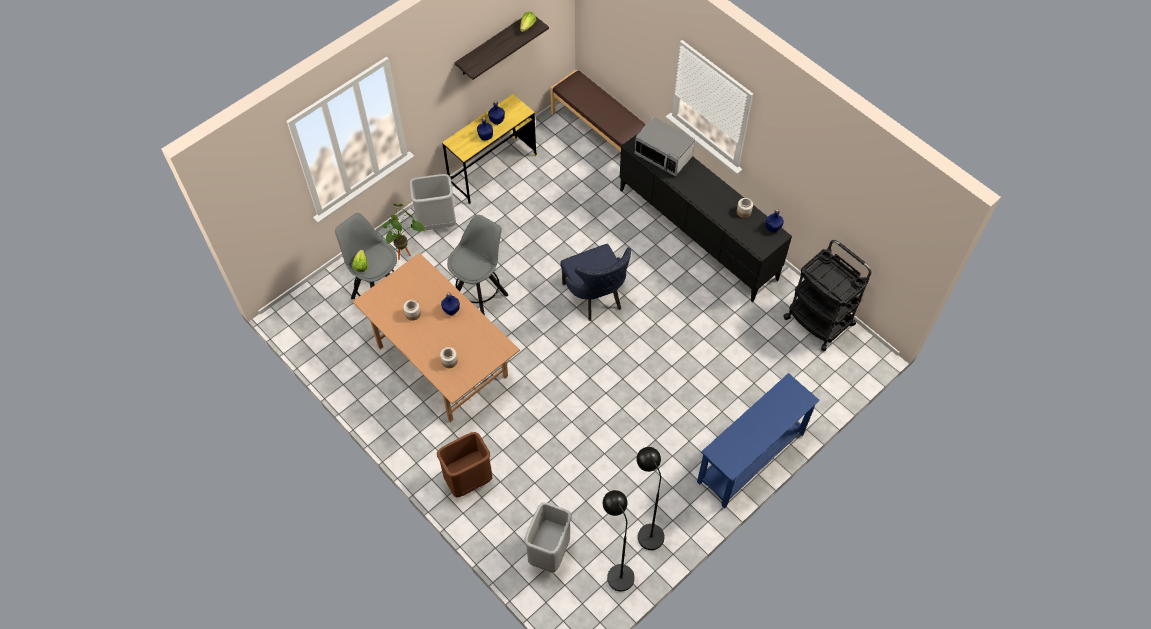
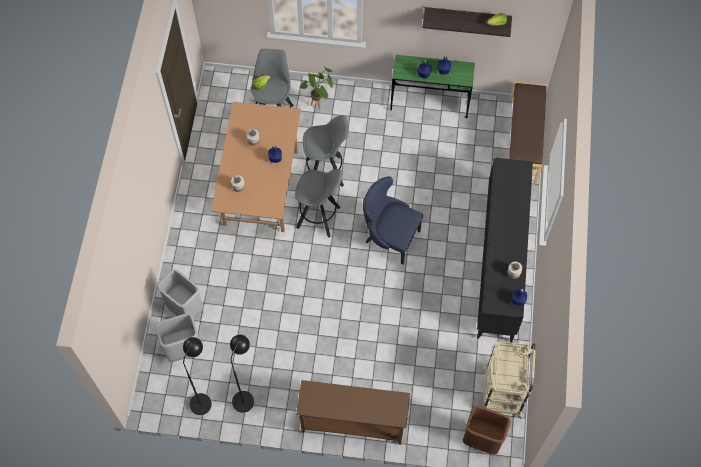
camera: 50 degrees right, 5 degrees up
grey trash can [409,174,456,230] -> grey trash can moved to [157,269,204,319]
brown trash can [437,432,492,497] -> brown trash can moved to [463,406,511,454]
yellow desk [442,94,537,204] -> green desk [390,55,475,118]
blue chair [561,244,631,321] -> blue chair turned 90 degrees clockwise [363,176,423,265]
microwave [635,117,695,176] -> none
blue console table [697,373,820,508] -> brown console table [296,380,410,445]
black cart [783,240,871,351] -> beige cart [482,341,536,419]
none -> grey stool [295,169,343,238]

